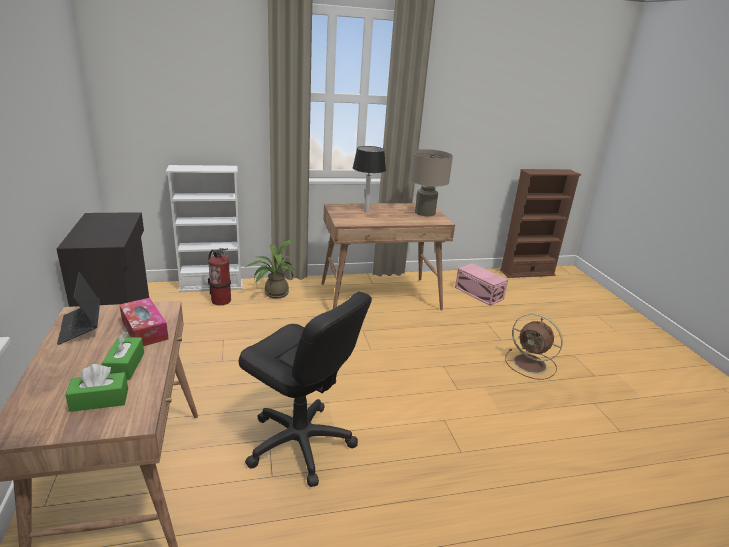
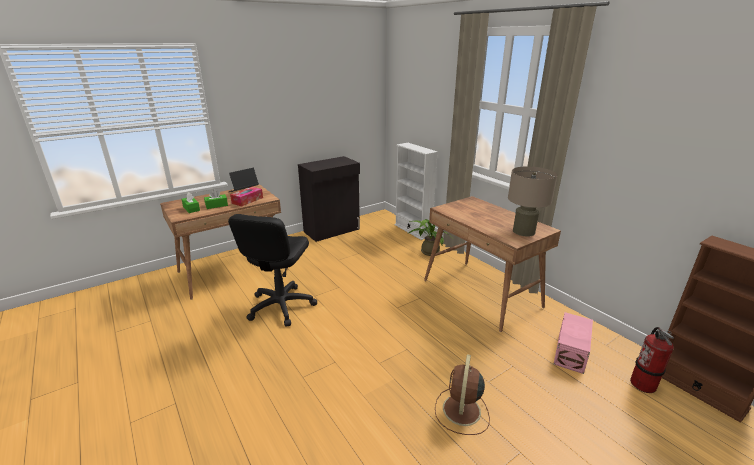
camera: 70 degrees right, 0 degrees up
fire extinguisher [208,248,231,305] -> fire extinguisher moved to [630,327,674,393]
table lamp [353,146,386,212] -> none

